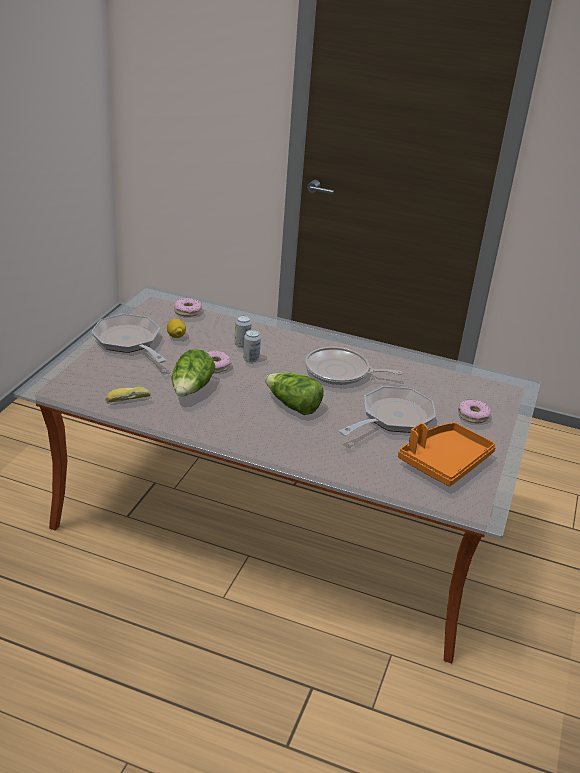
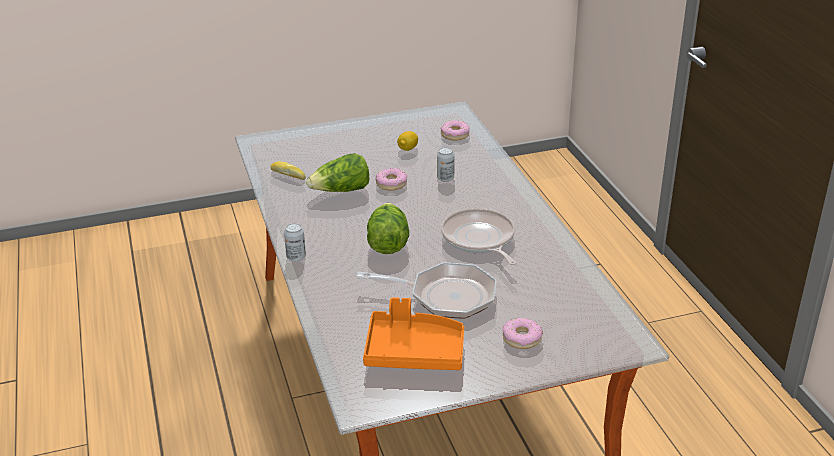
camera: 55 degrees right, 0 degrees up
frying pan [91,314,167,363] -> none
can [243,330,261,362] -> can moved to [284,223,306,262]

